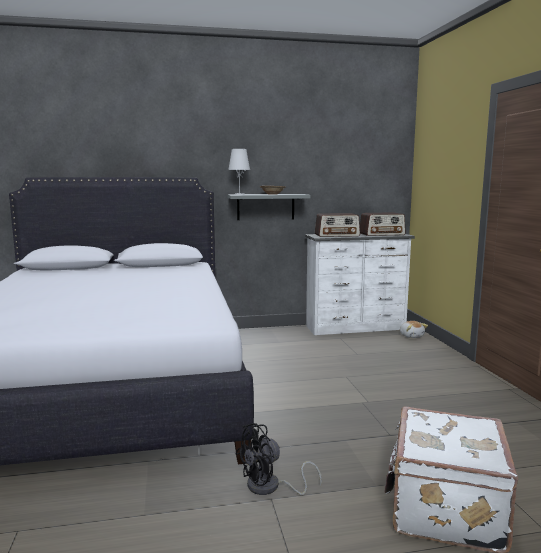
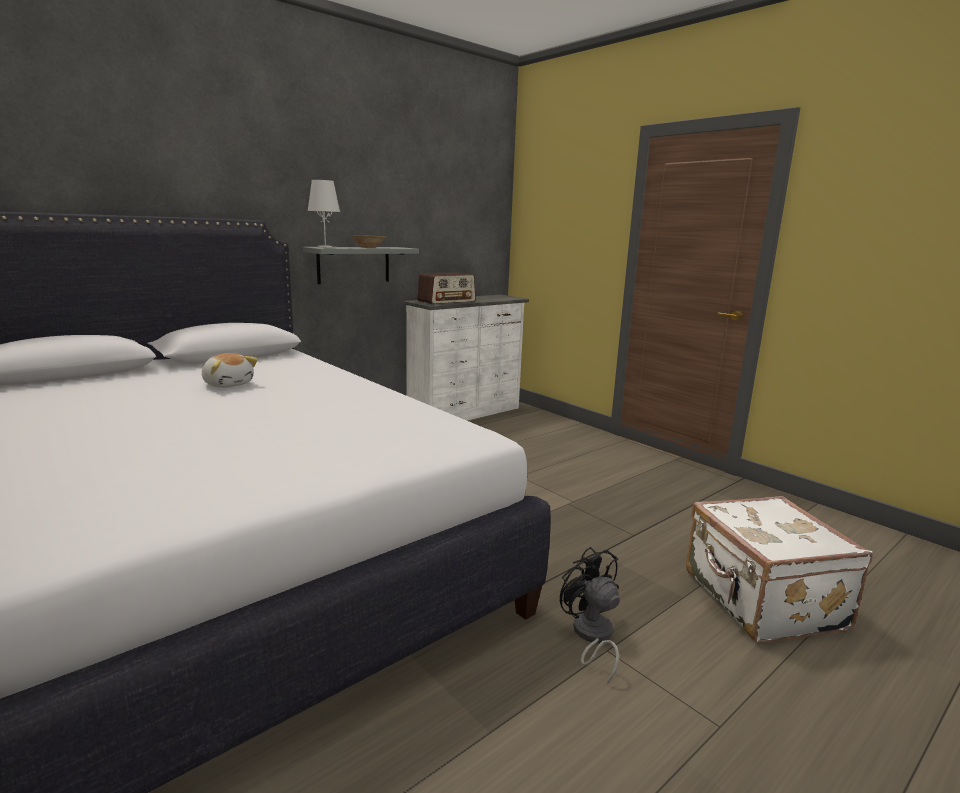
camera: 30 degrees left, 5 degrees up
black fan [236,423,322,495] -> black fan turned 120 degrees clockwise [560,547,620,685]
radio [360,212,406,236] -> none
plush toy [400,321,428,338] -> plush toy moved to [202,353,258,388]

